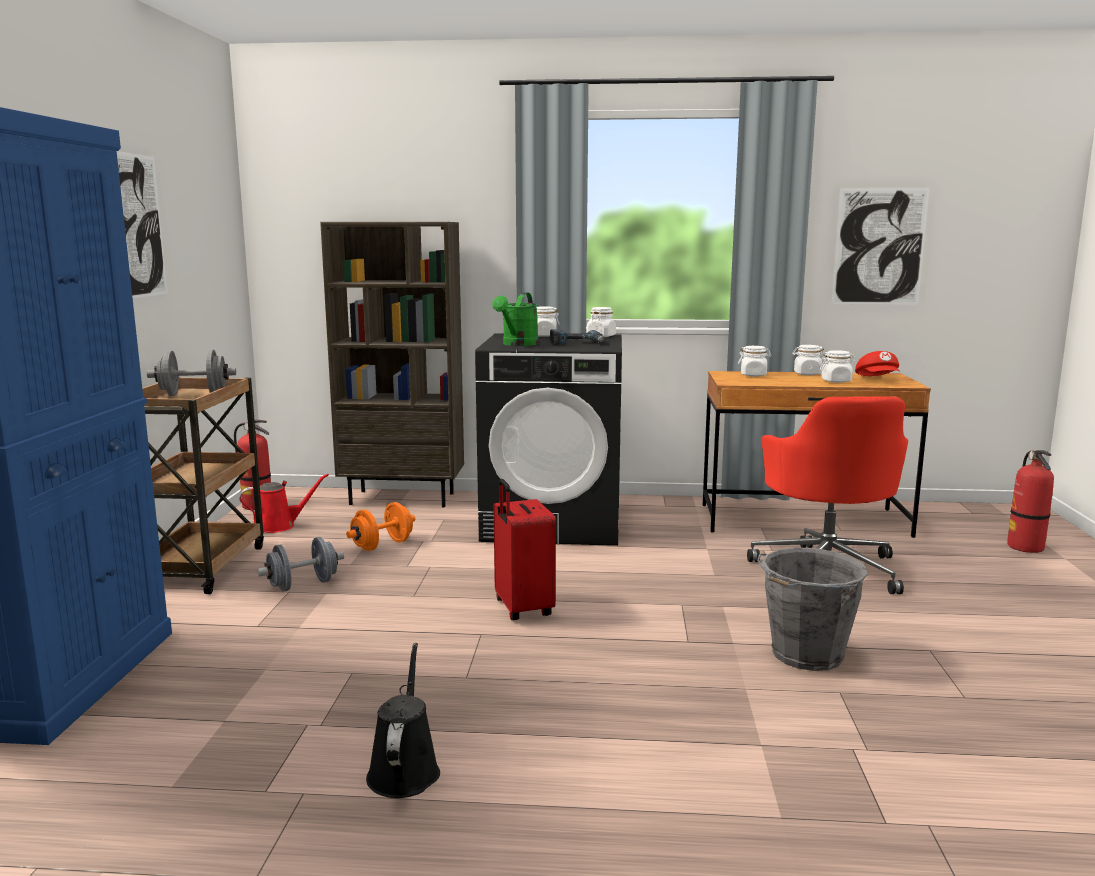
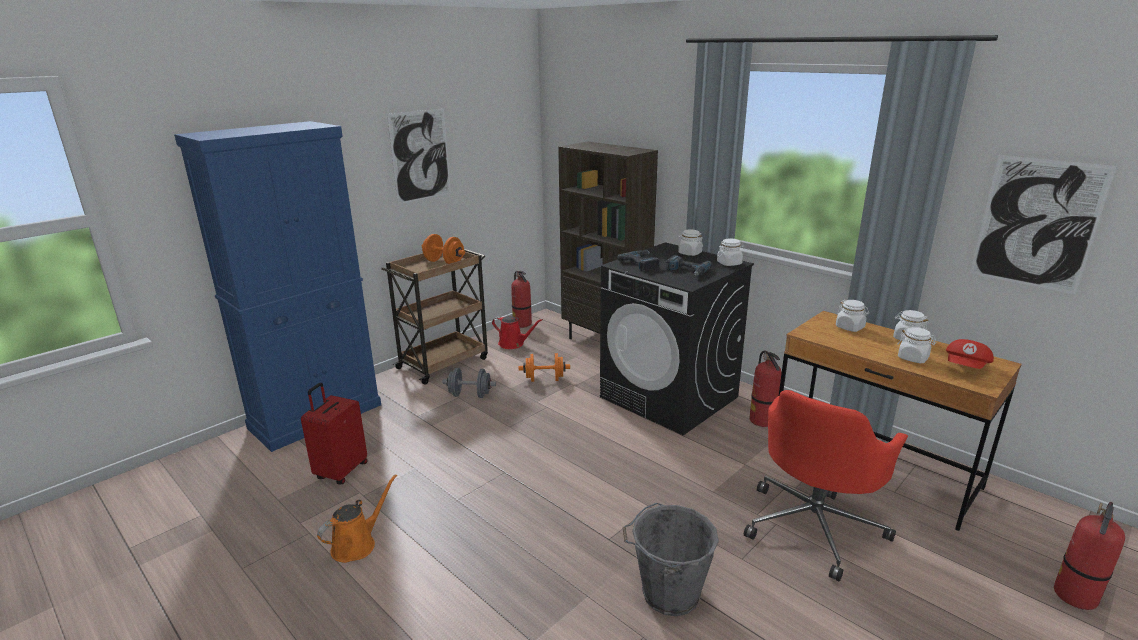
camera: 40 degrees right, 10 degrees up
grey dumbbell [147,350,236,396] -> orange dumbbell [422,234,465,264]
black watering can [366,643,440,798] -> orange watering can [317,474,397,563]
green watering can [492,292,539,346] -> power drill [617,250,660,271]
red suitcase [494,479,556,620] -> red suitcase moved to [301,383,368,484]
none -> fire extinguisher [750,350,781,427]

